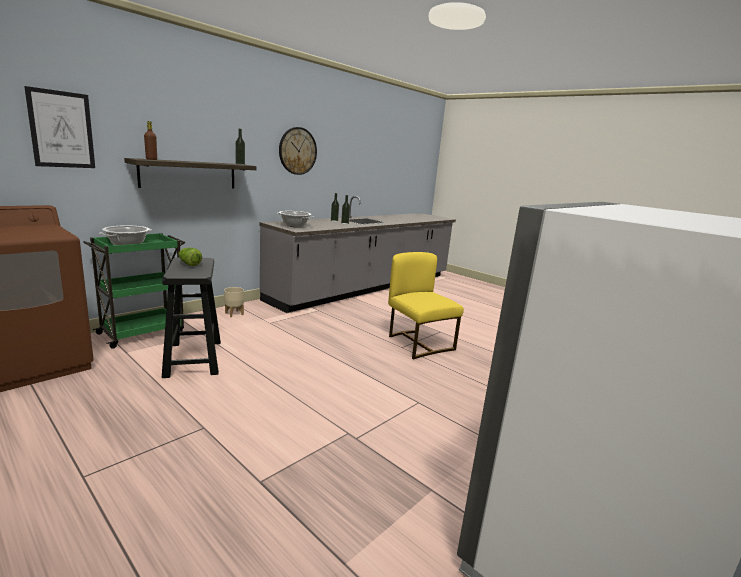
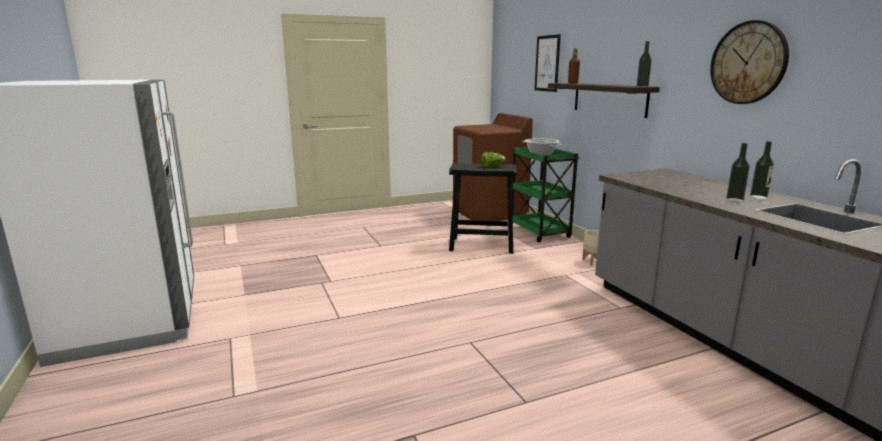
camera: 115 degrees right, 0 degrees up
cooking pot [277,211,313,227] -> none
yellow chair [388,252,464,359] -> none

